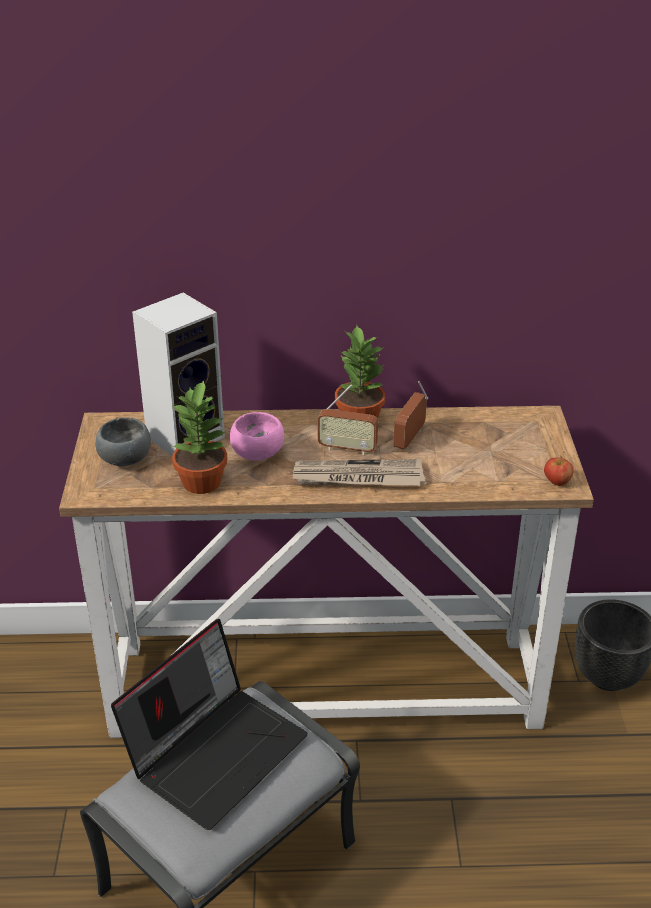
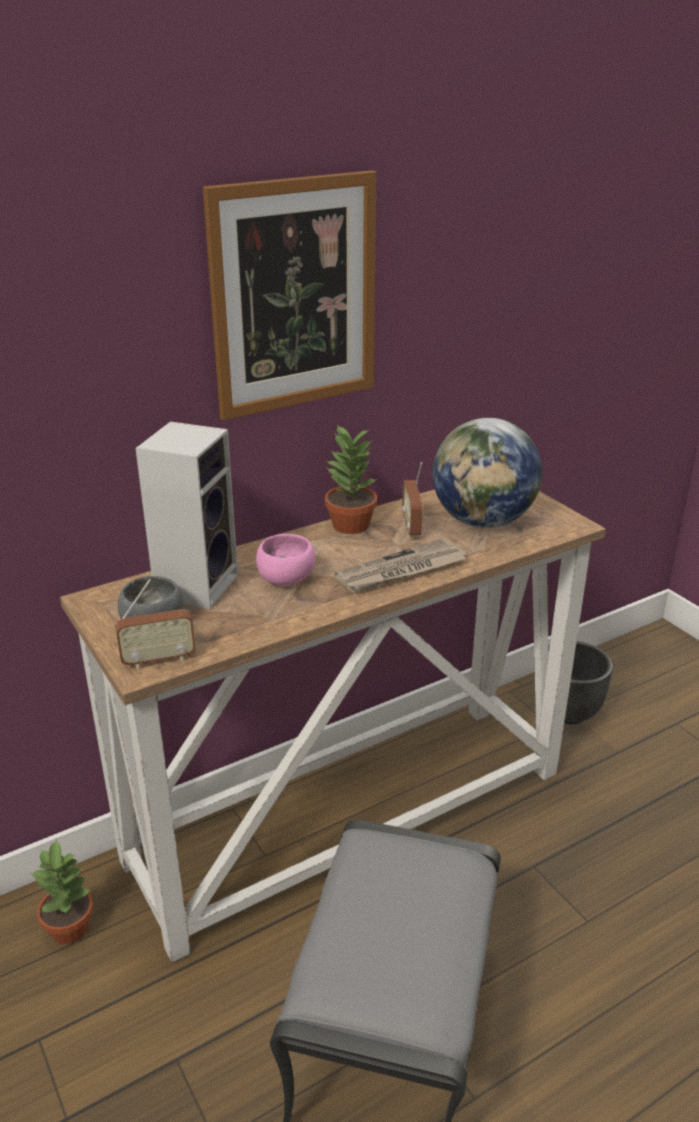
camera: 30 degrees left, 5 degrees down
laptop [111,619,308,830] -> none
potted plant [171,380,227,494] -> potted plant moved to [29,839,93,944]
radio [318,385,378,455] -> radio moved to [115,579,196,669]
apple [544,456,574,486] -> none
none -> picture [203,170,377,420]
none -> globe [433,418,542,528]

